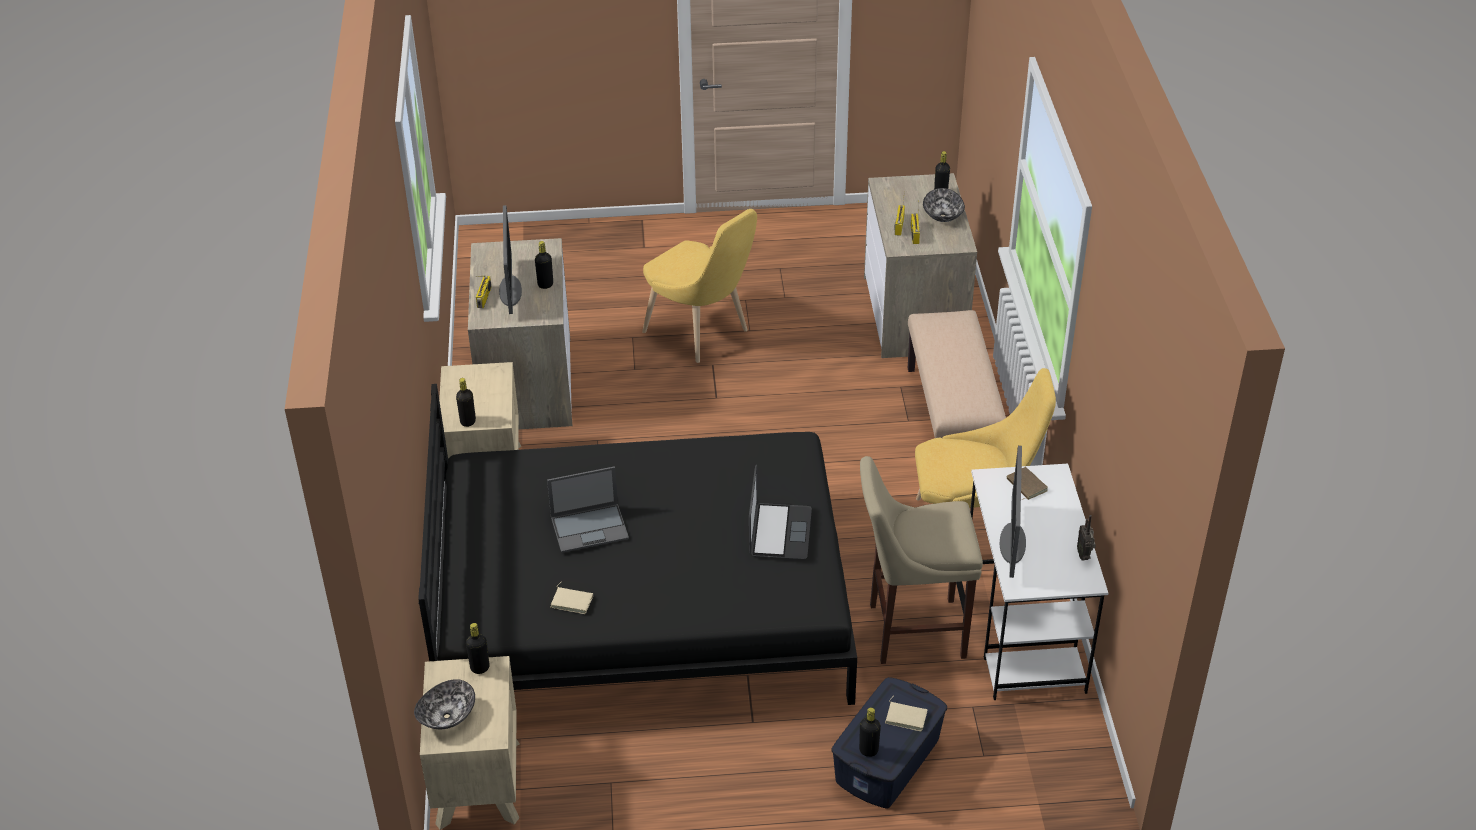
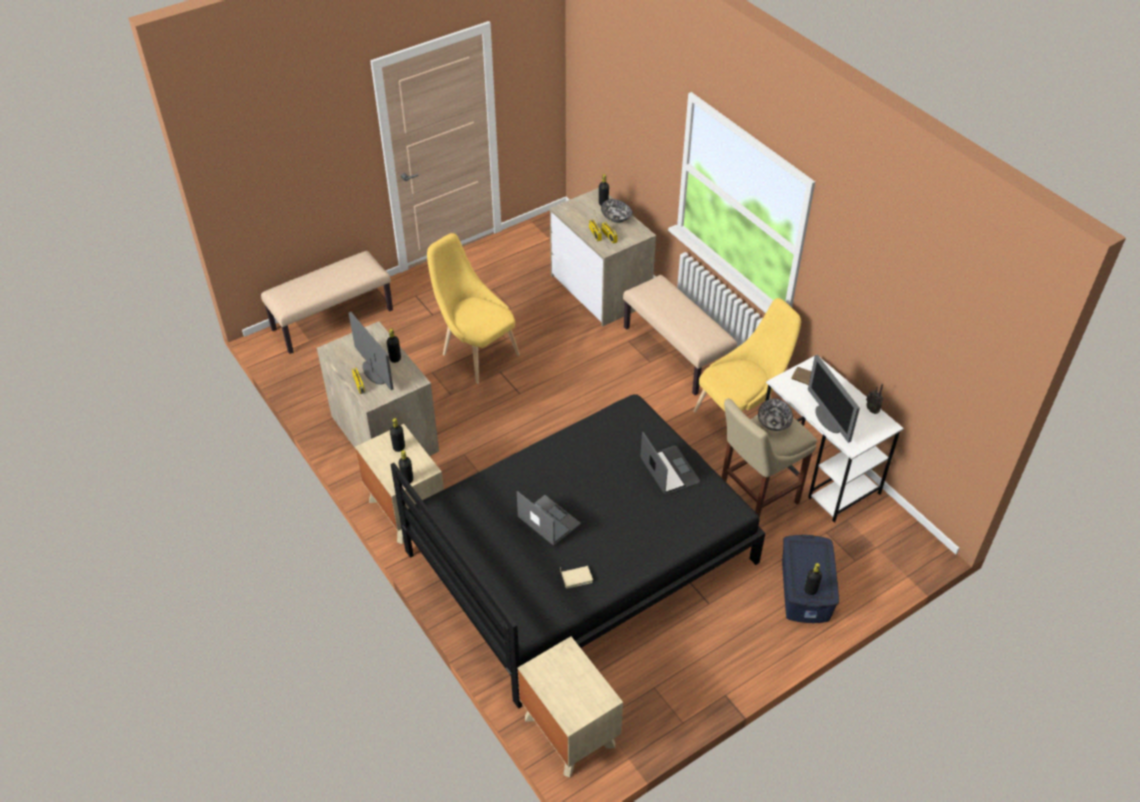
camera: 30 degrees left, 5 degrees up
bowl [414,679,475,729] -> bowl moved to [758,399,793,431]
black bottle [466,623,490,674] -> black bottle moved to [390,418,405,452]
laptop [547,466,629,553] -> laptop turned 90 degrees counterclockwise [517,491,581,546]
yellow chair [642,209,757,363] -> yellow chair turned 150 degrees counterclockwise [427,233,520,384]
beige book [885,697,928,732] -> none
none -> beige bench [261,251,393,354]

